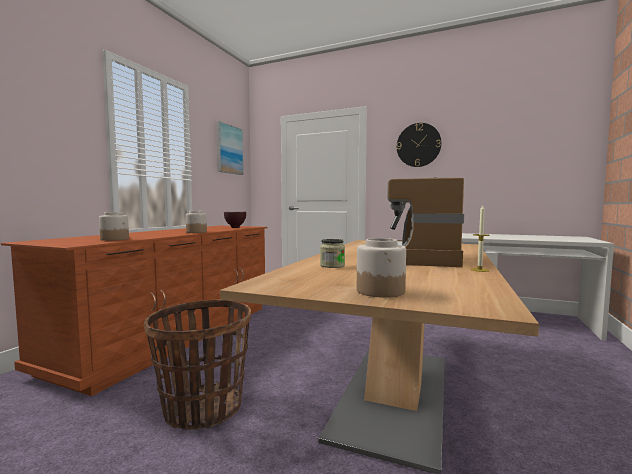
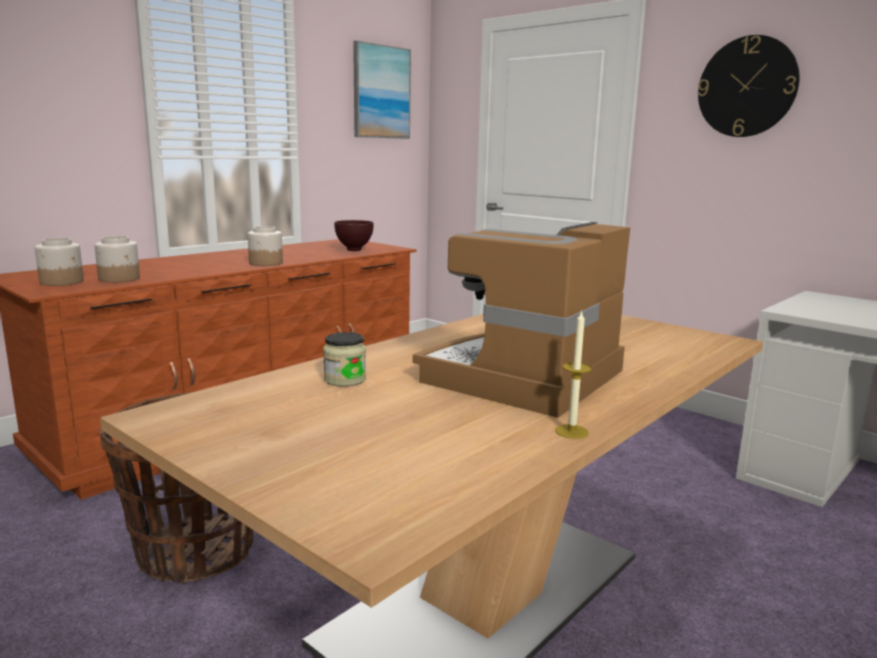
camera: 20 degrees right, 10 degrees up
jar [357,238,406,298] -> jar moved to [35,238,84,286]

